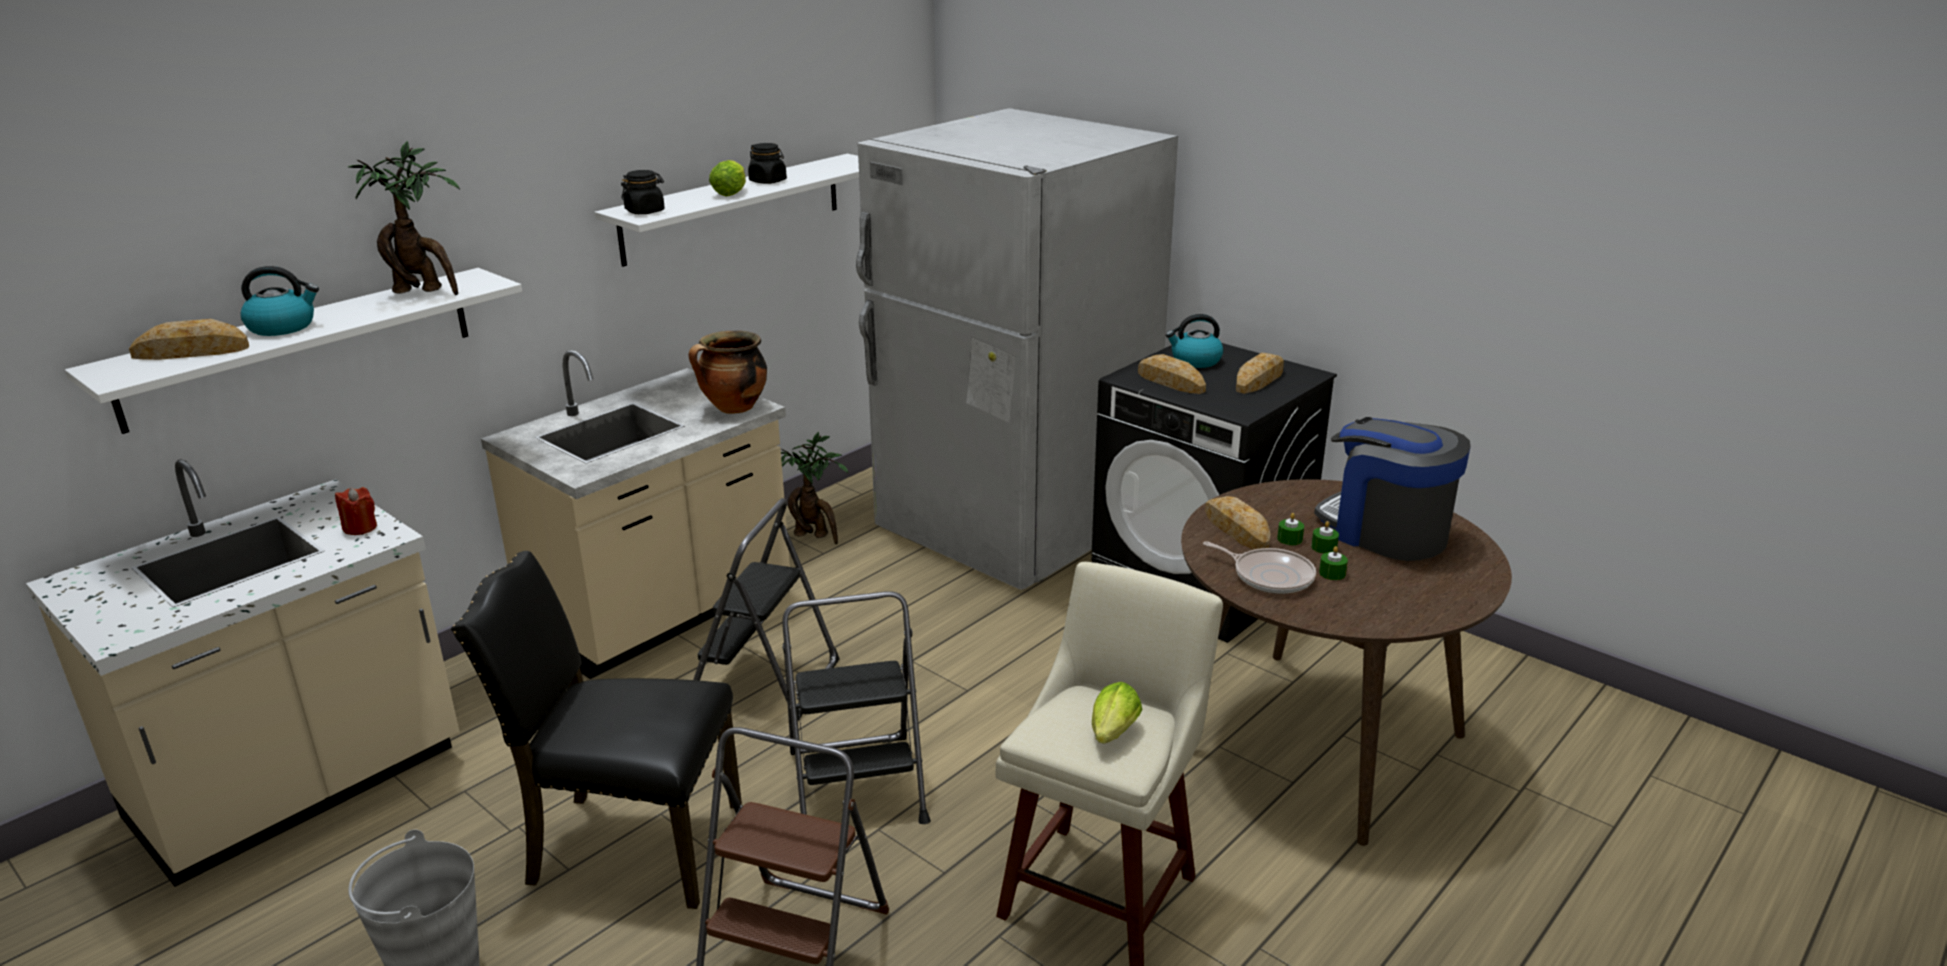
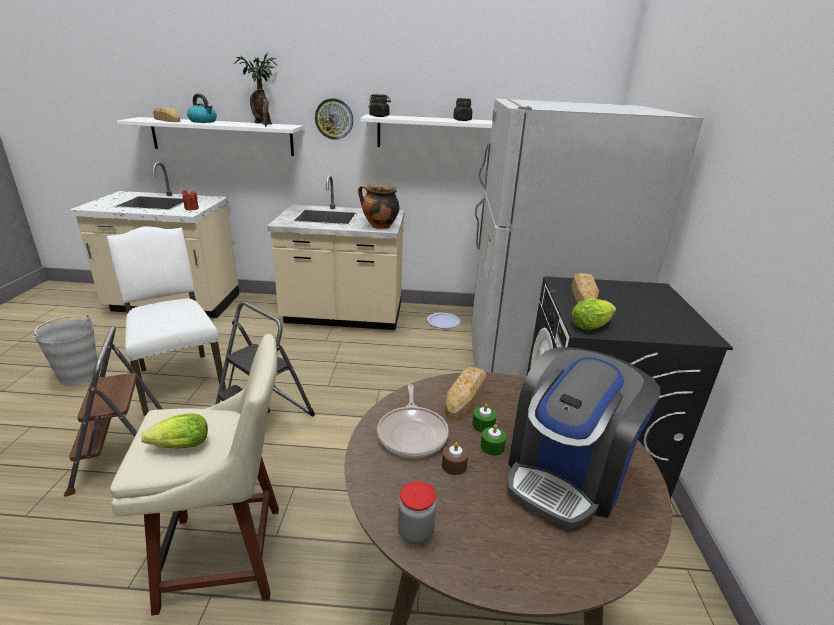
camera: 50 degrees right, 0 degrees up
black chair [451,551,742,909] -> white chair [106,226,226,416]
black step ladder [693,498,840,721] -> none
lettuce [709,160,746,197] -> lettuce moved to [572,298,616,330]
potted plant [781,432,849,544] -> plate [427,313,461,329]
kettle [1166,314,1223,368] -> none
bread [1236,353,1284,394] -> none
coffee machine [1314,417,1471,561] -> coffee machine turned 150 degrees counterclockwise [507,347,660,528]
green candle [1319,546,1348,580] -> brown candle [442,442,468,475]
none -> wall clock [315,98,353,140]
none -> jar [398,481,436,544]

